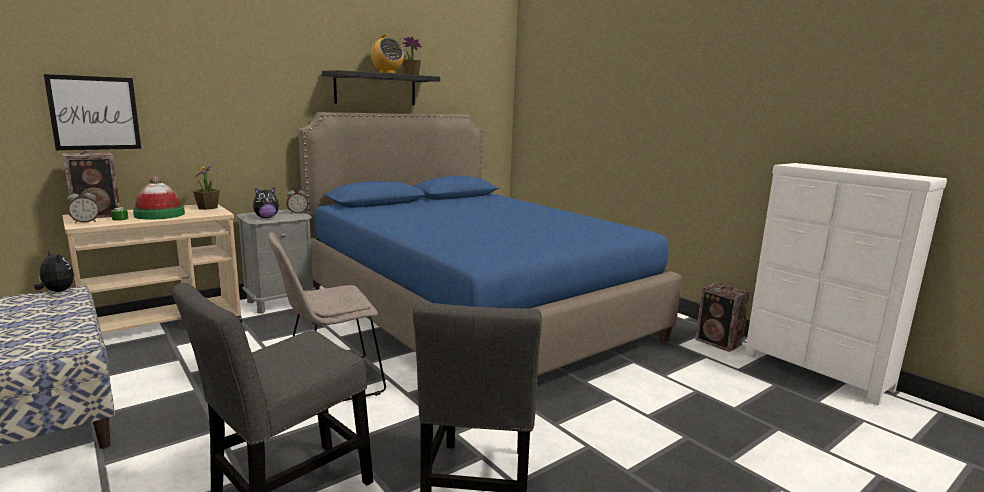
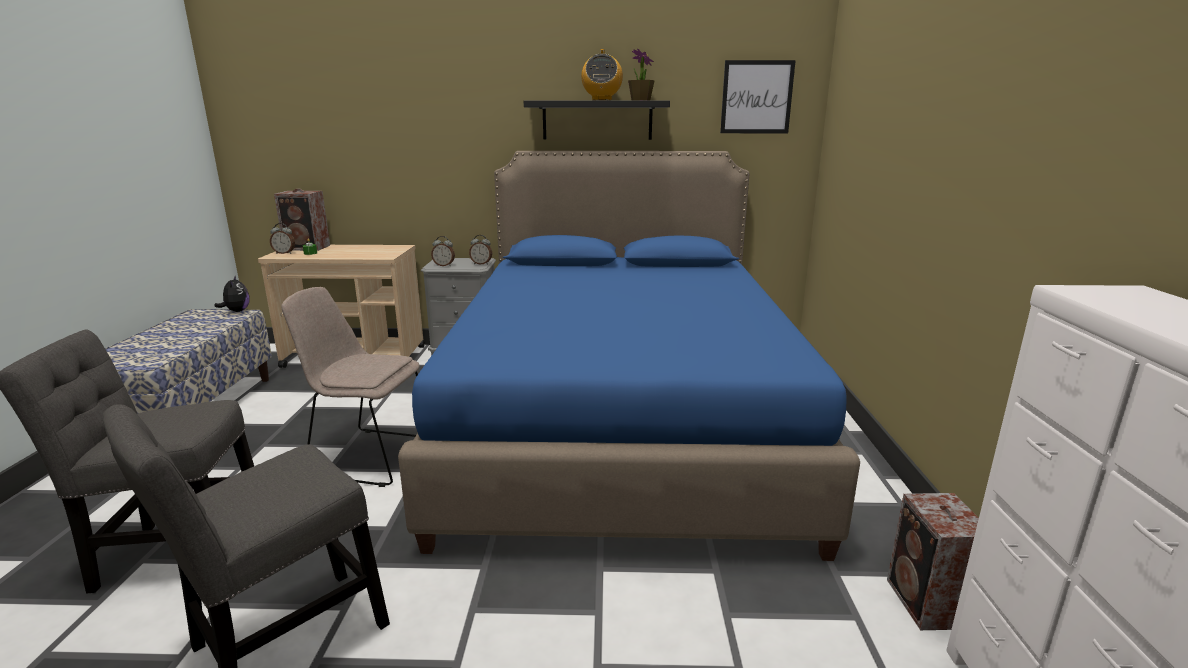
camera: 40 degrees right, 5 degrees up
picture [44,74,141,150] -> picture moved to [720,60,796,133]
hat [133,176,185,219] -> none
potted plant [193,164,220,210] -> none
plush toy [253,188,279,218] -> alarm clock [431,236,455,266]

